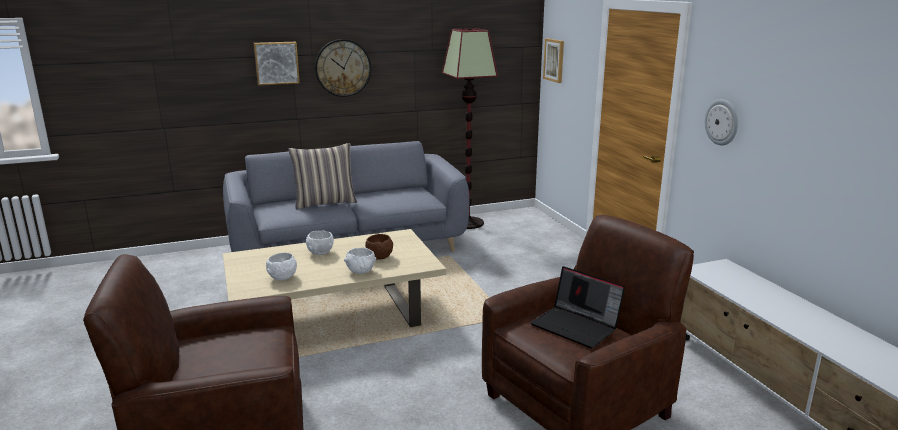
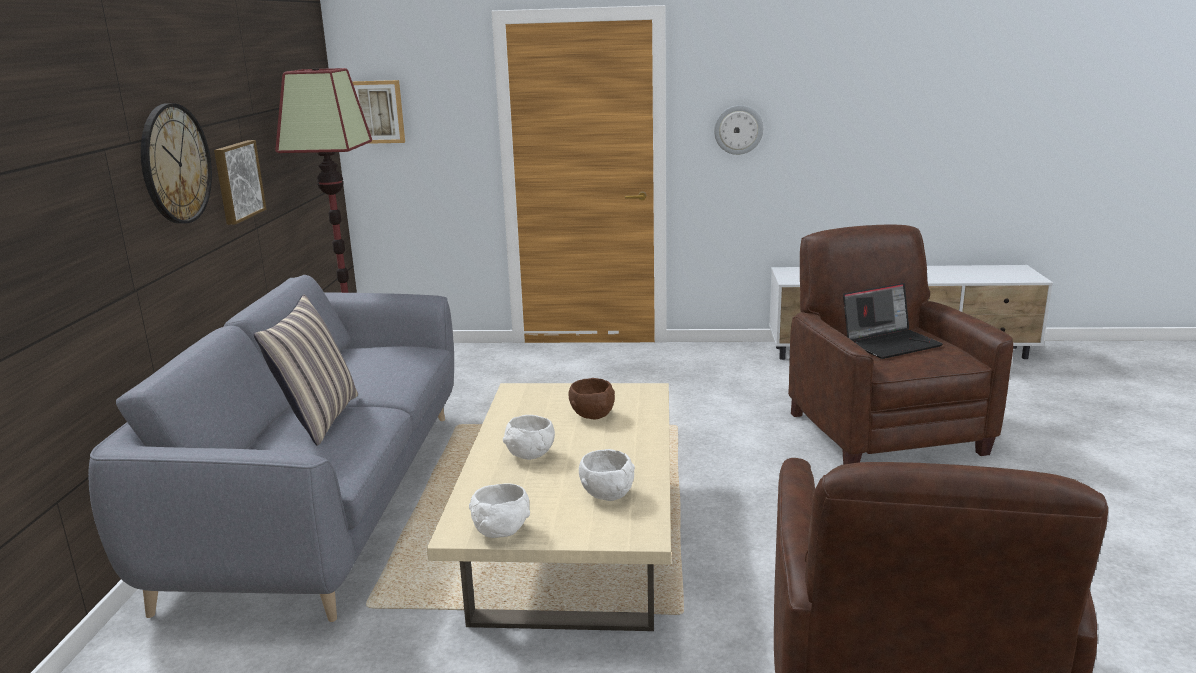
camera: 65 degrees left, 0 degrees up
picture [254,42,300,86] -> picture moved to [214,140,266,225]
white bowl [344,248,376,274] -> white bowl moved to [469,484,530,538]

